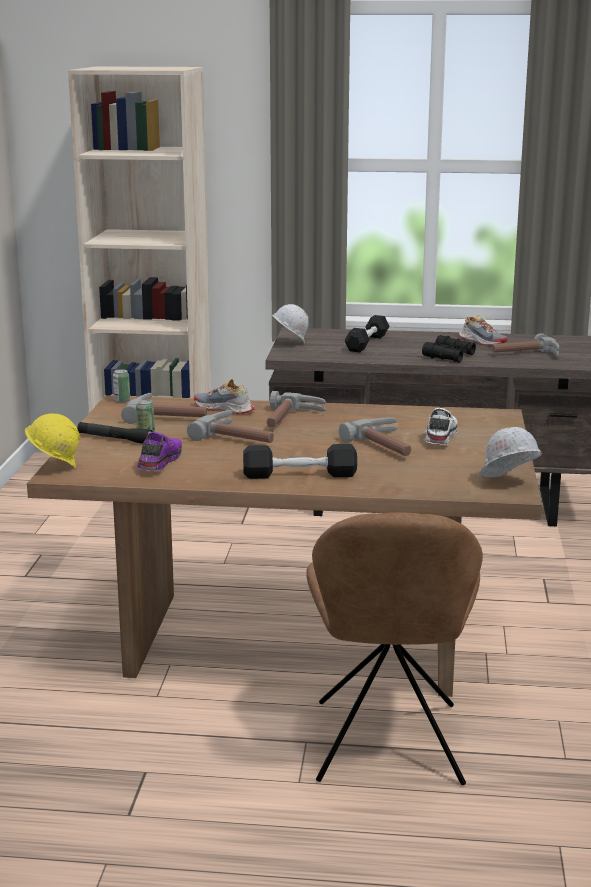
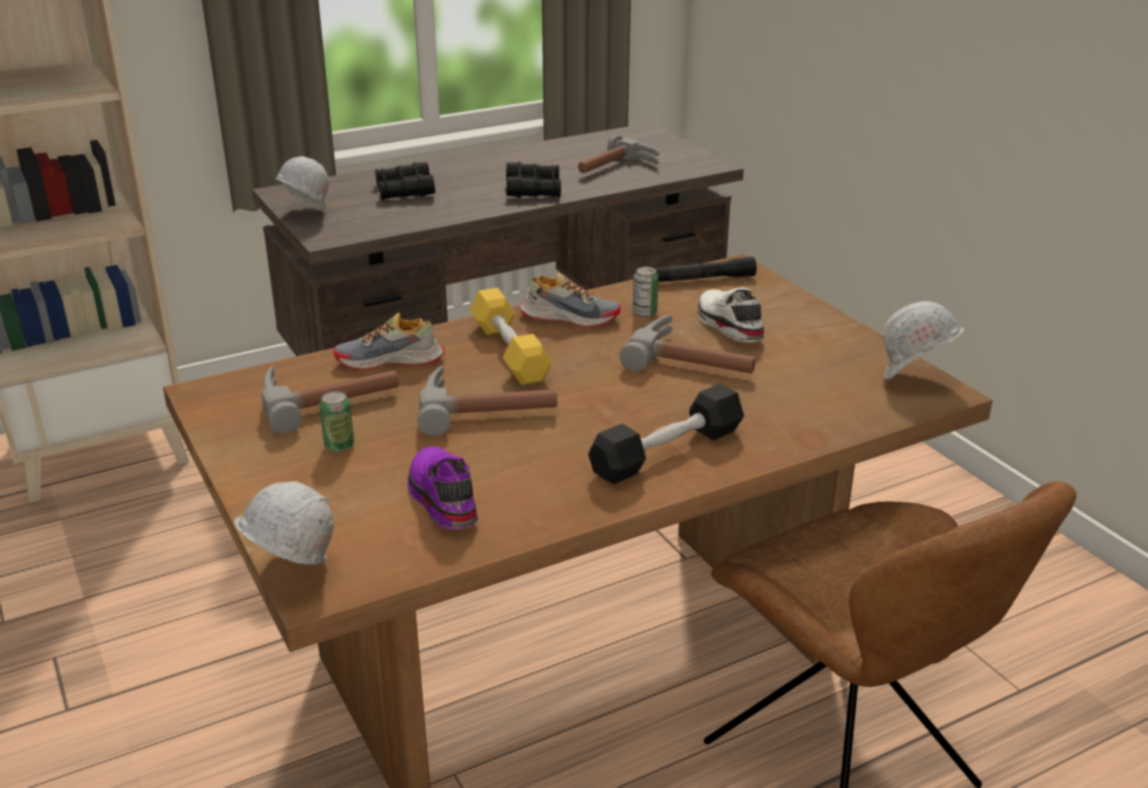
camera: 35 degrees left, 10 degrees up
yellow hard hat [25,413,80,468] -> white hard hat [234,481,334,566]
black flashlight [77,422,153,444] -> black flashlight moved to [655,256,757,282]
can [113,369,130,402] -> can moved to [633,266,658,317]
hammer [267,391,326,427] -> yellow dumbbell [469,288,552,385]
black dumbbell [344,315,389,352] -> black binoculars [375,162,435,200]
shoe [459,315,508,346] -> shoe moved to [519,273,621,328]

